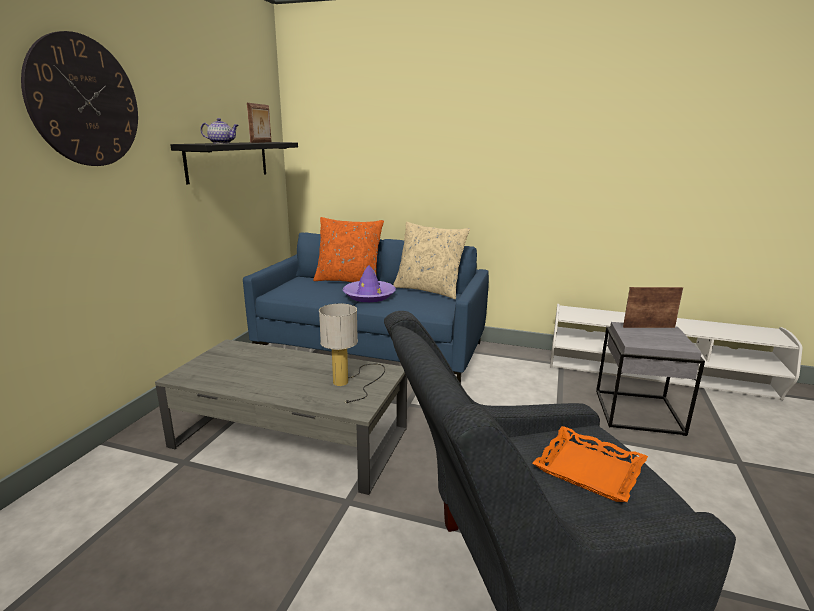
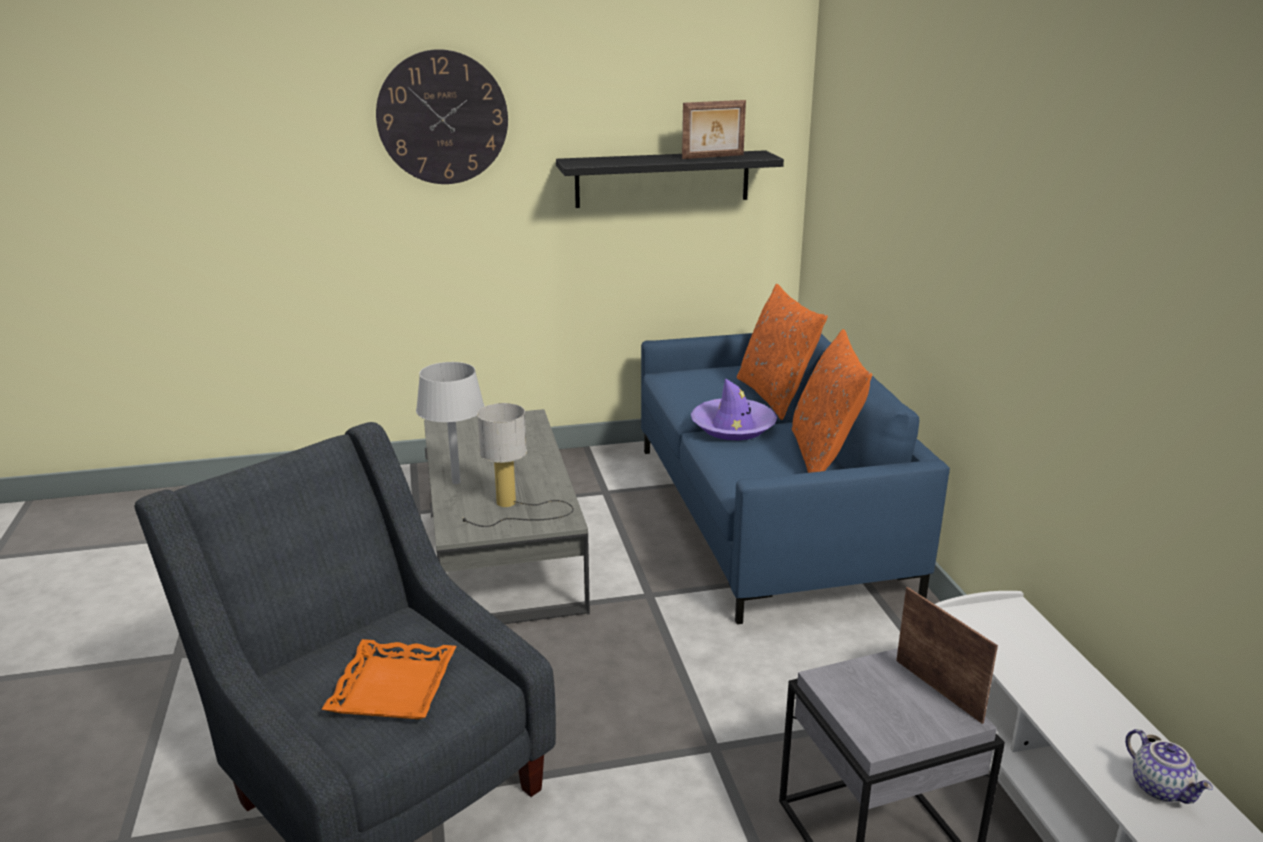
camera: 60 degrees right, 5 degrees up
teapot [200,118,239,144] -> teapot moved to [1125,729,1213,804]
beige pillow [393,222,470,300] -> orange pillow [792,329,872,473]
none -> grey table lamp [416,362,485,484]

